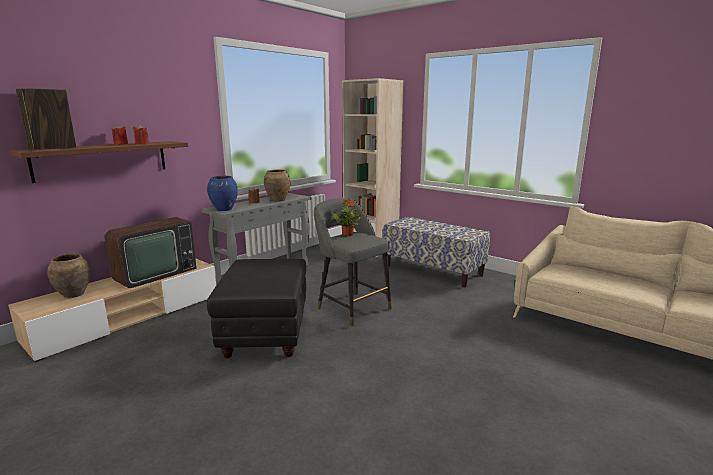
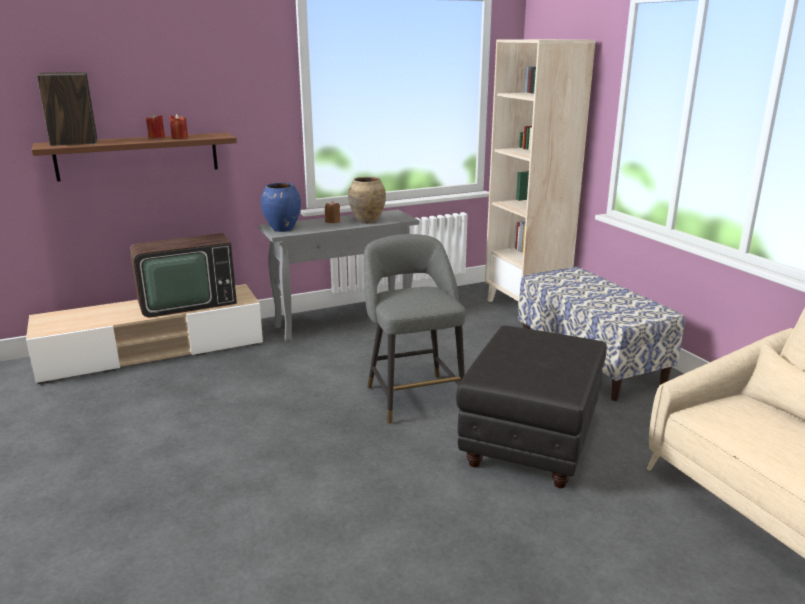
camera: 25 degrees right, 5 degrees up
brown vase [47,253,90,298] -> none
black ottoman [207,259,307,358] -> black ottoman moved to [456,325,607,488]
potted plant [332,199,361,236] -> none

